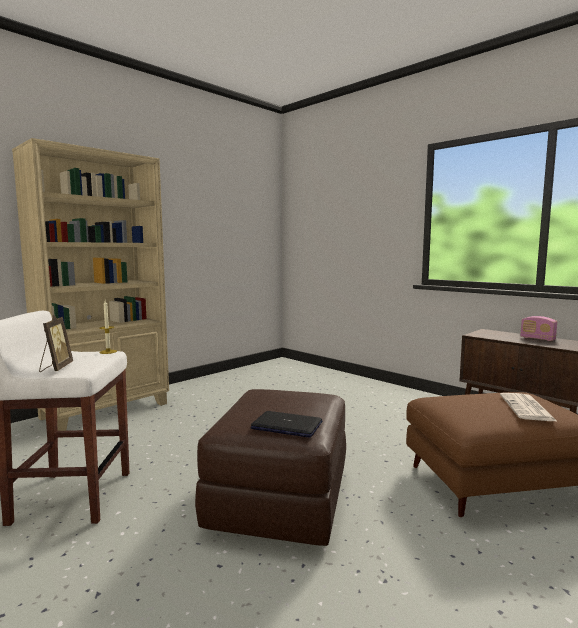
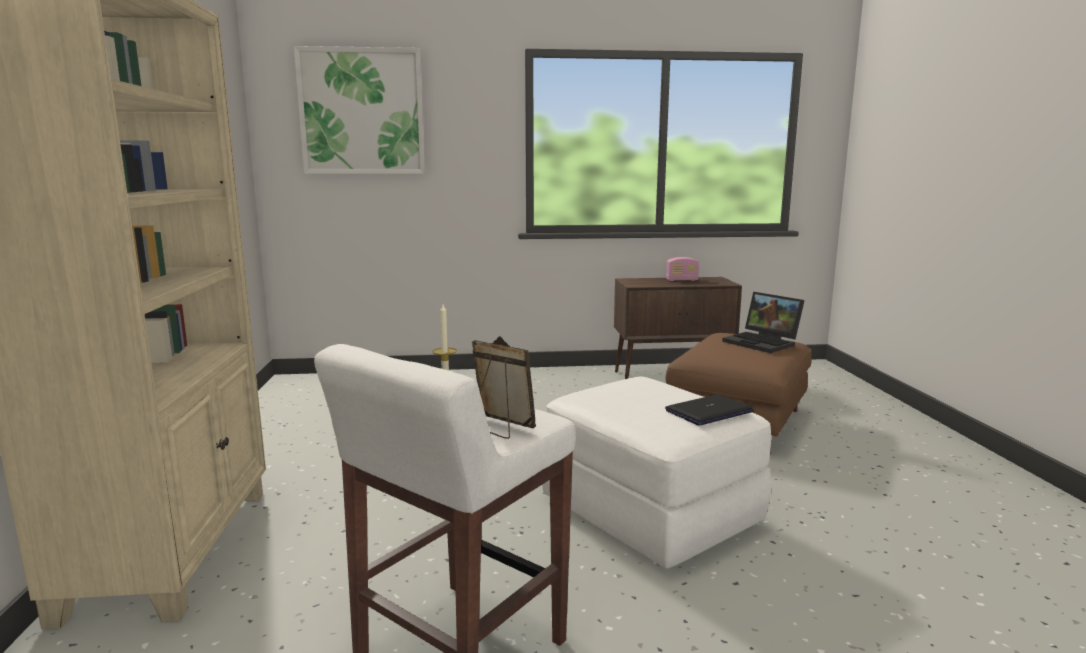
camera: 50 degrees left, 5 degrees up
brown ottoman [195,389,346,546] -> white ottoman [542,376,771,569]
newspaper [500,393,558,422] -> laptop [722,292,805,353]
none -> picture [294,46,425,174]

